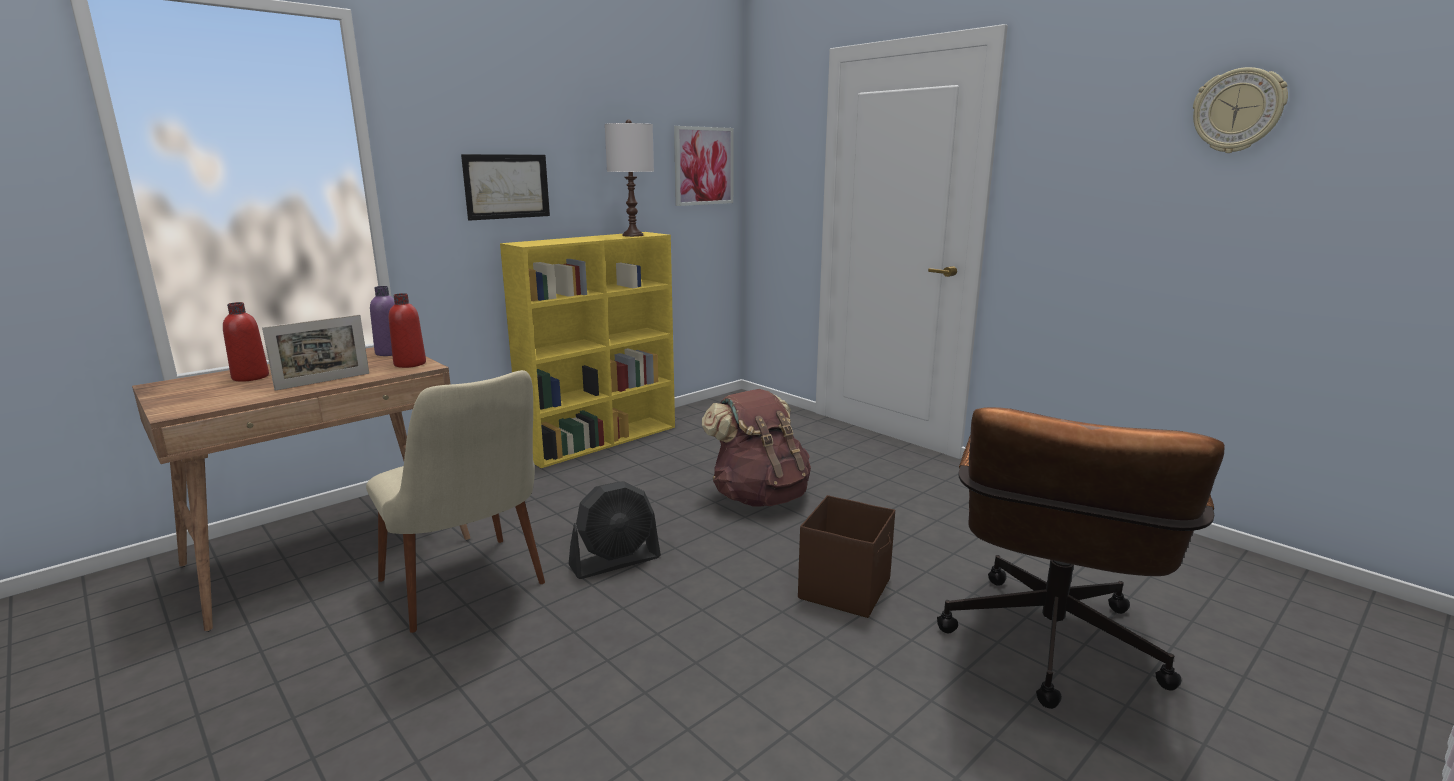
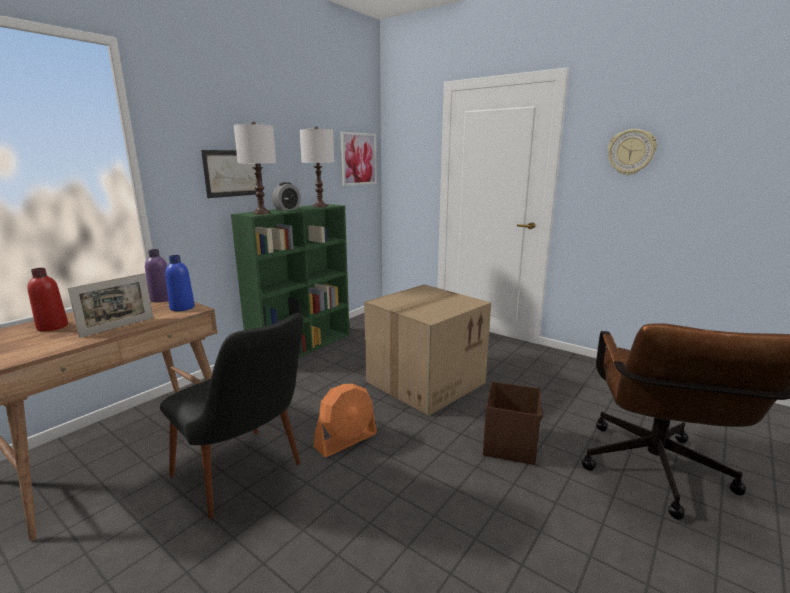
camera: 10 degrees left, 0 degrees up
beige chair [366,370,545,633] -> black chair [160,313,303,519]
red bottle [389,293,426,368] -> blue bottle [165,255,195,311]
yellow bookcase [500,232,675,468] -> green bookcase [231,204,349,358]
black fan [569,481,661,579] -> orange fan [314,384,377,457]
brown backpack [702,389,811,507] -> cardboard box [364,285,491,416]
wall clock [1193,67,1288,153] -> wall clock moved to [608,129,657,175]
none -> white table lamp [234,122,276,214]
none -> alarm clock [272,182,301,211]

